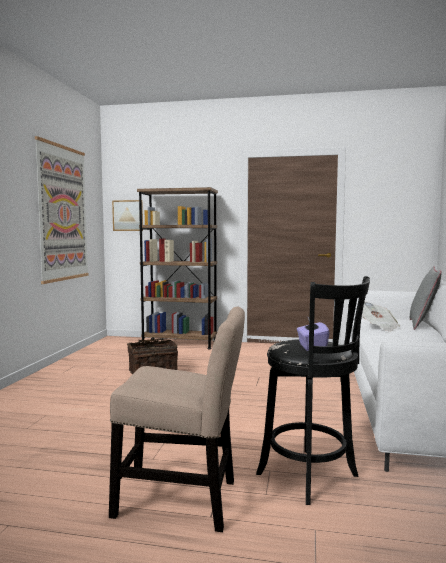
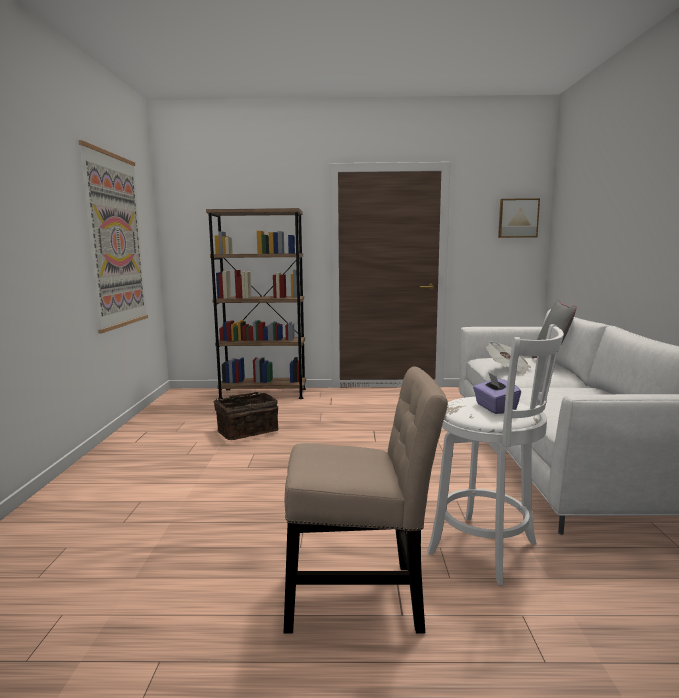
camera: 10 degrees left, 5 degrees up
picture [112,200,143,231] -> picture moved to [498,198,540,238]
black stool [256,276,370,505] -> white stool [427,324,564,586]

